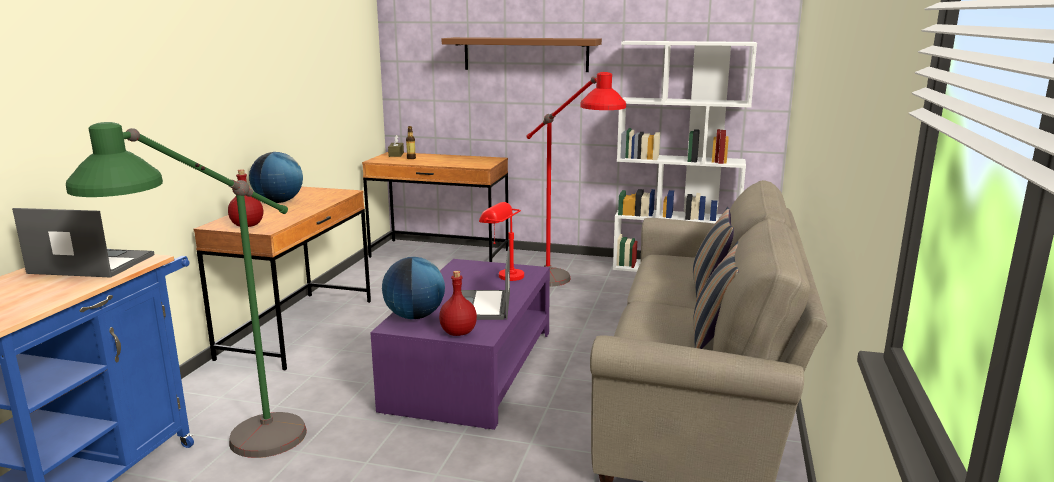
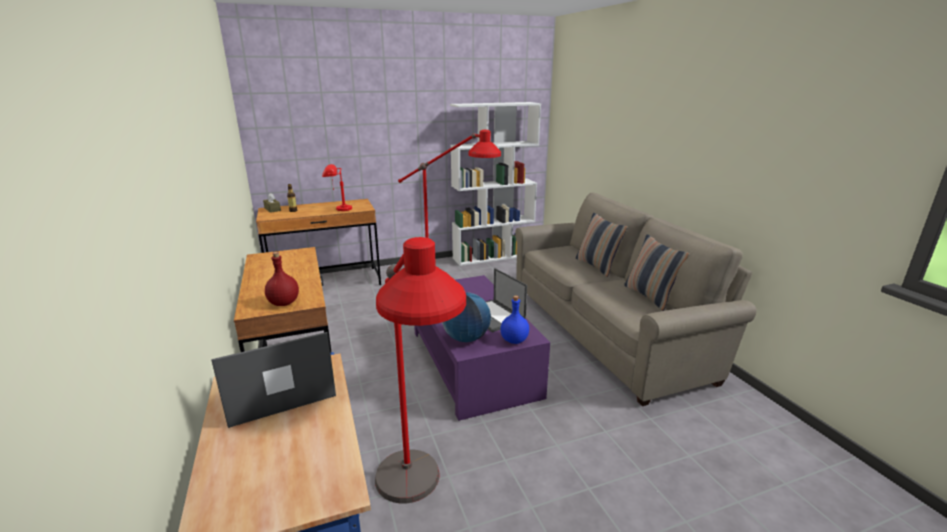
camera: 35 degrees left, 5 degrees up
green floor lamp [66,122,307,458] -> red floor lamp [375,237,466,504]
globe [249,152,303,203] -> none
red bottle [439,271,477,336] -> blue bottle [501,296,529,344]
brown shelf [442,37,602,72] -> none
red table lamp [479,202,524,281] -> red table lamp moved to [322,164,352,211]

